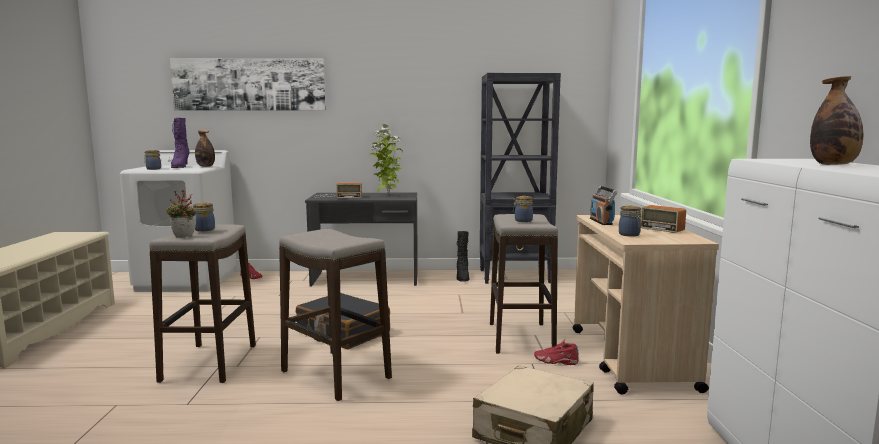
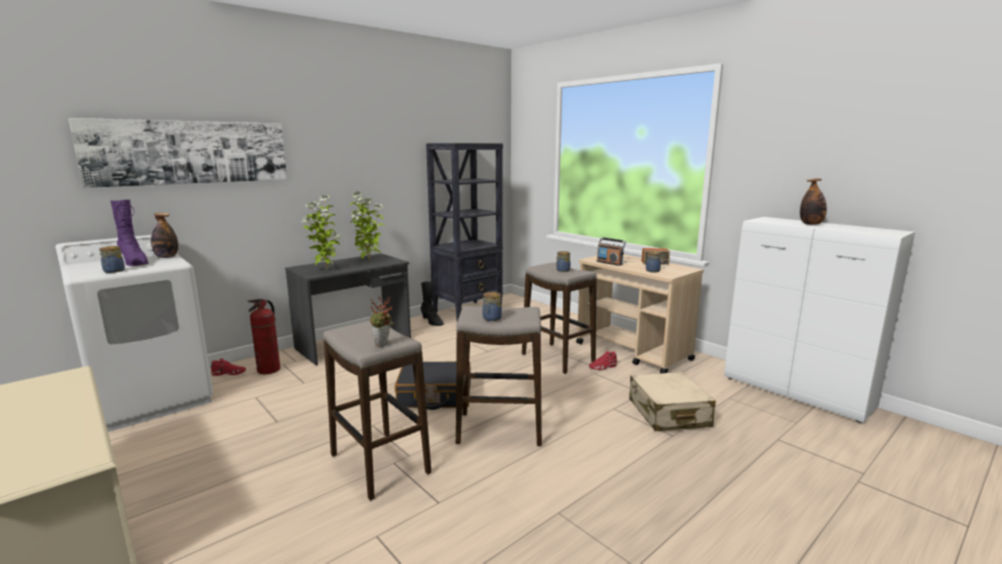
camera: 40 degrees left, 5 degrees up
jar [192,203,215,232] -> jar moved to [483,292,502,321]
radio [314,182,362,199] -> potted plant [302,195,341,269]
none -> fire extinguisher [248,299,280,374]

